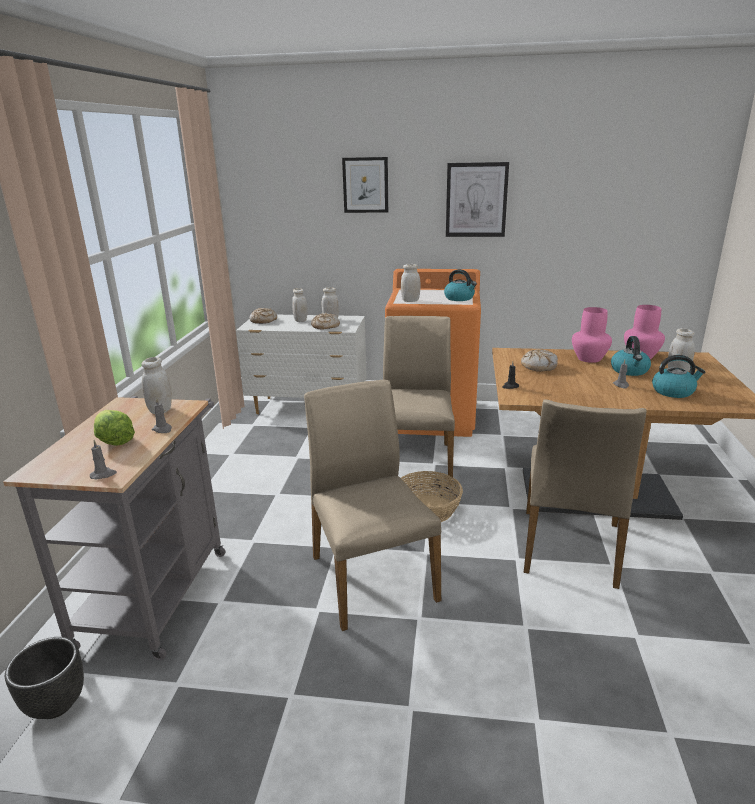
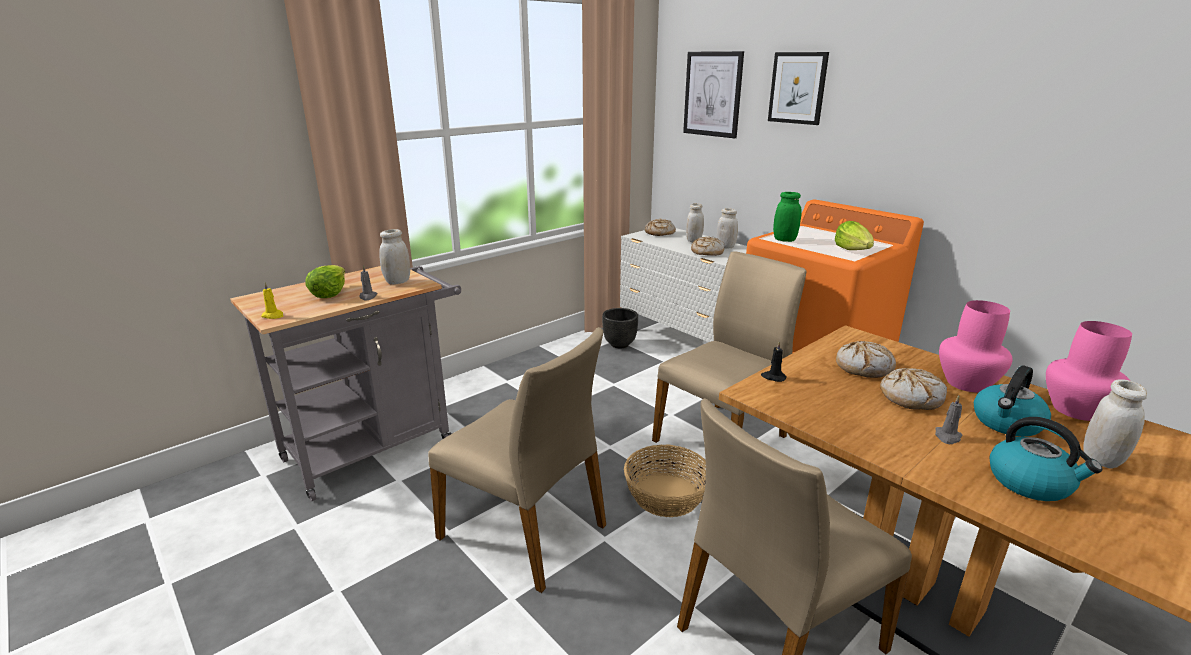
camera: 40 degrees right, 0 degrees up
black planter [5,637,84,719] -> black planter moved to [602,308,638,348]
grey candle [90,440,117,479] -> yellow candle [261,282,283,319]
beige chair [304,380,441,631] -> beige chair turned 105 degrees clockwise [428,327,606,593]
white jar [401,264,421,302] -> green jar [773,192,802,242]
kettle [444,269,477,301] -> lettuce [835,221,874,250]
picture [446,162,509,237] -> picture moved to [683,51,744,138]
none -> bread [880,368,947,410]

